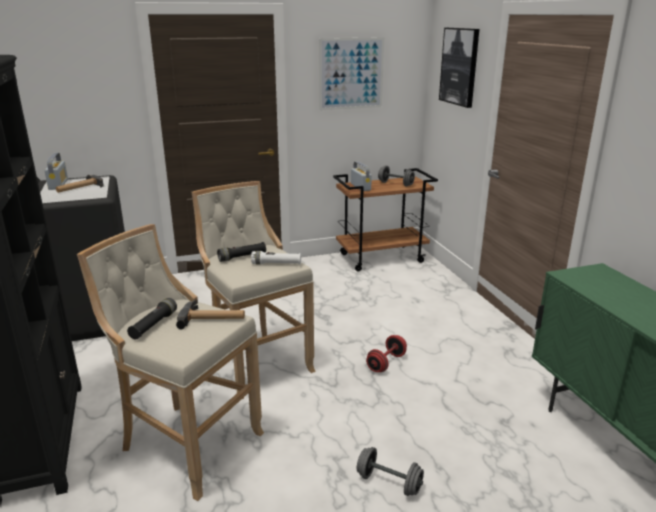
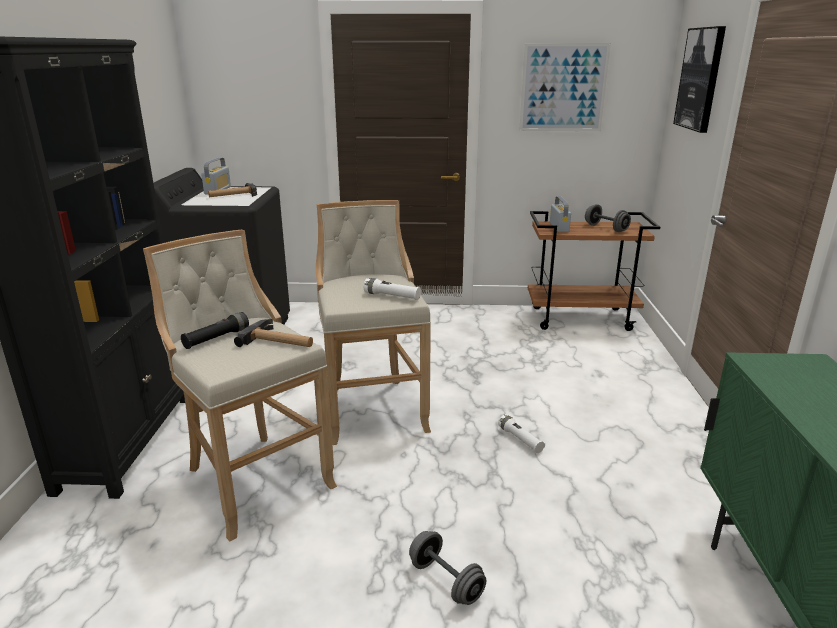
camera: 20 degrees right, 0 degrees up
black flashlight [217,242,266,262] -> none
red dumbbell [366,335,407,372] -> white flashlight [498,414,545,453]

